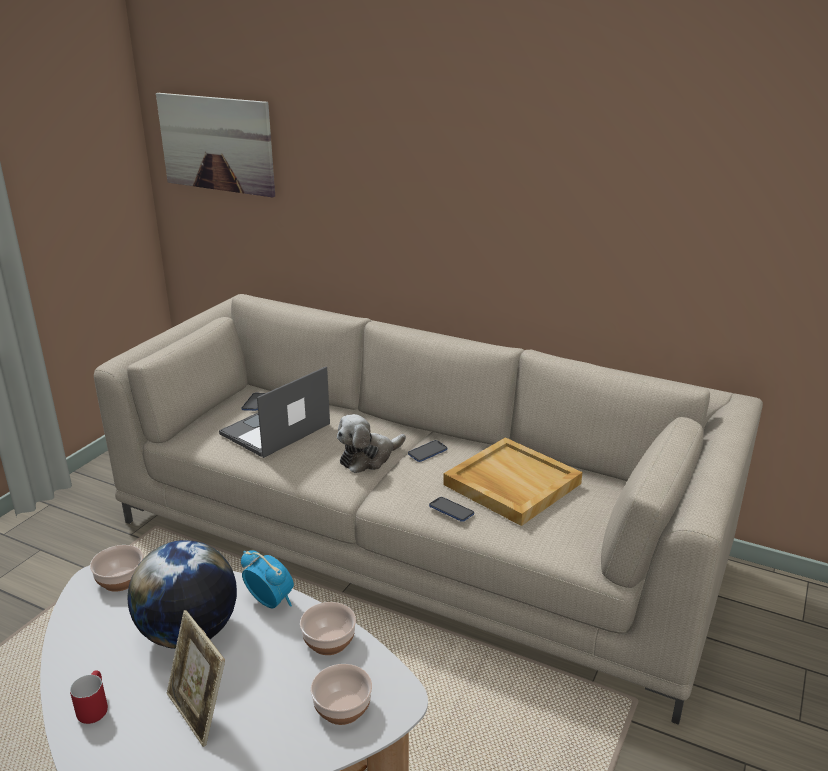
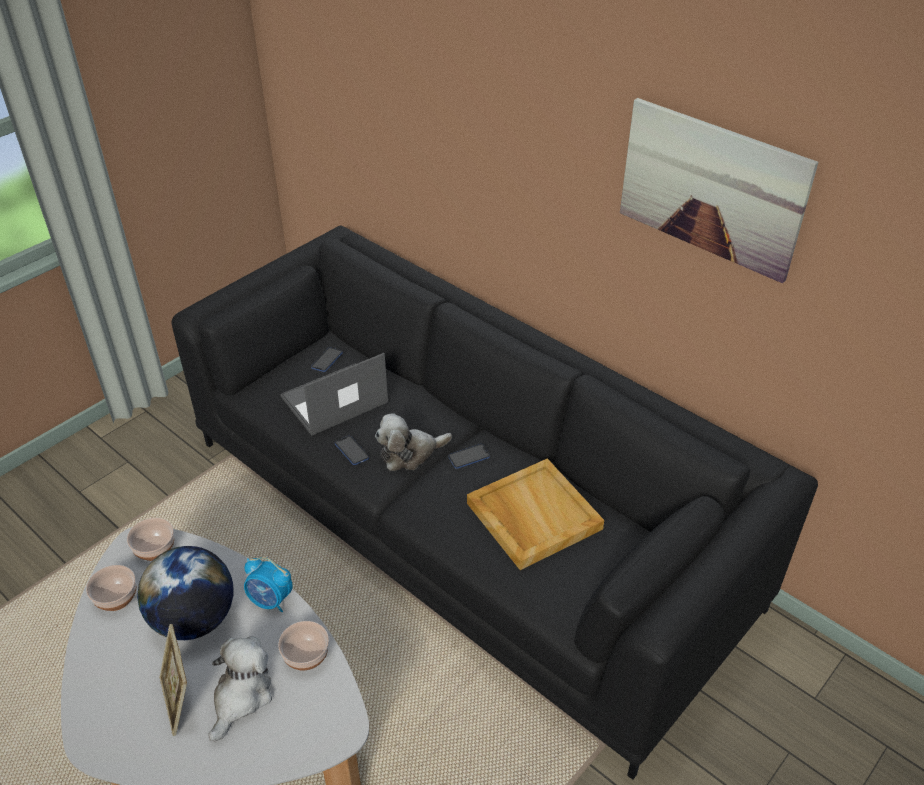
camera: 15 degrees right, 15 degrees up
red mug [70,670,108,724] -> none
beige sofa [94,294,763,725] -> black sofa [171,226,818,780]
picture [156,93,275,197] -> picture moved to [620,98,819,283]
alarm clock [241,550,294,608] -> alarm clock turned 150 degrees clockwise [244,557,293,612]
bowl [310,664,372,725] -> bowl moved to [86,565,136,611]
phone [429,497,474,522] -> phone moved to [335,436,369,465]
none -> plush toy [208,636,272,741]

